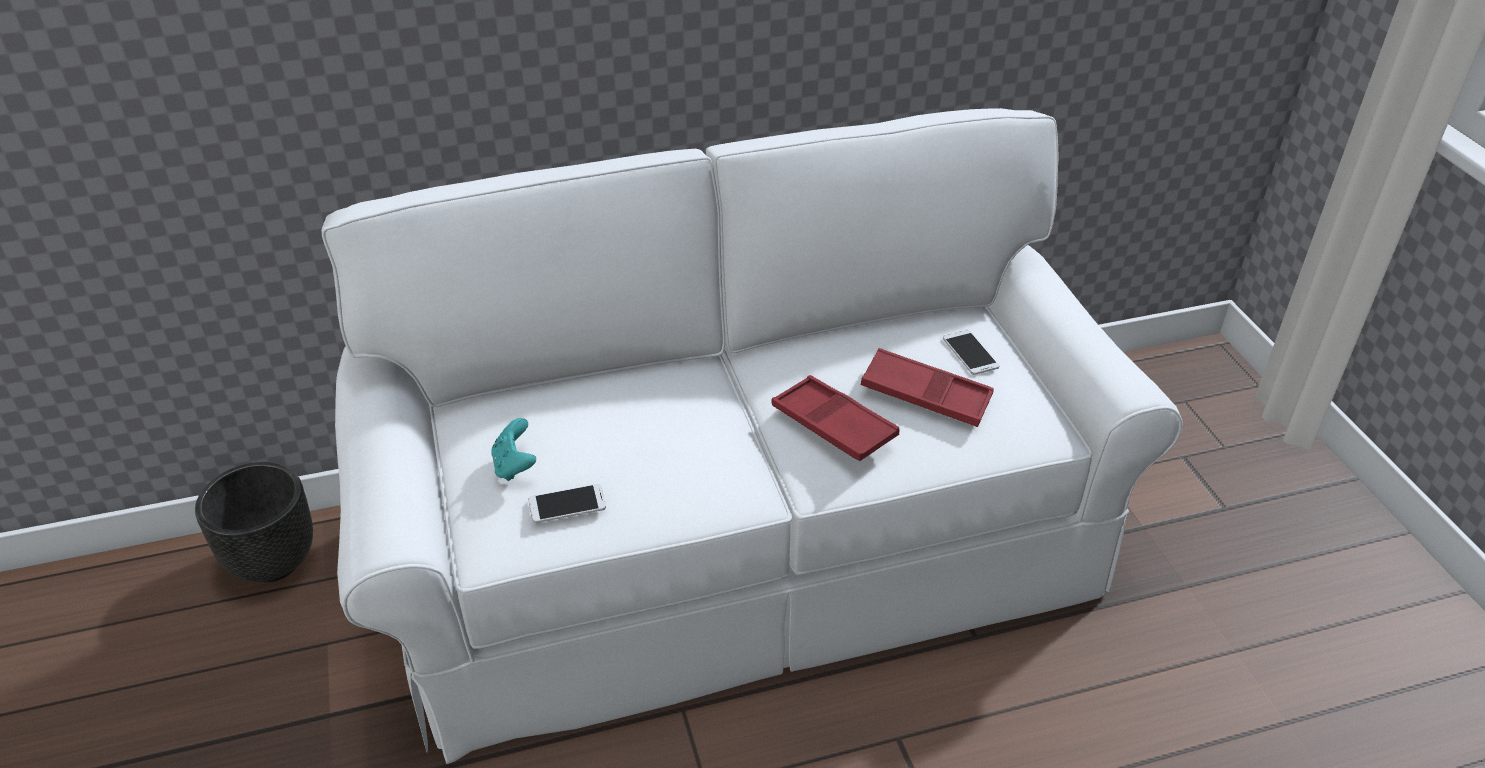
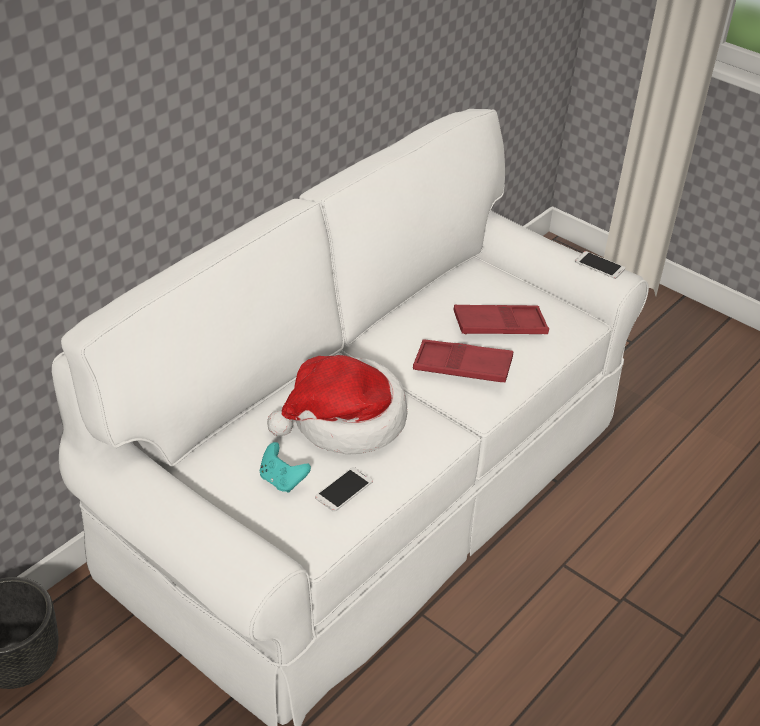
camera: 35 degrees left, 0 degrees up
phone [943,330,999,375] -> phone moved to [575,251,625,279]
none -> hat [267,355,407,454]

